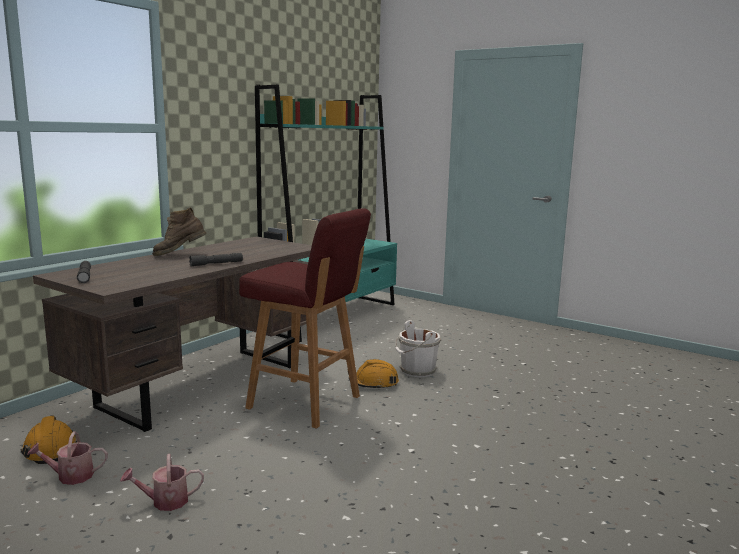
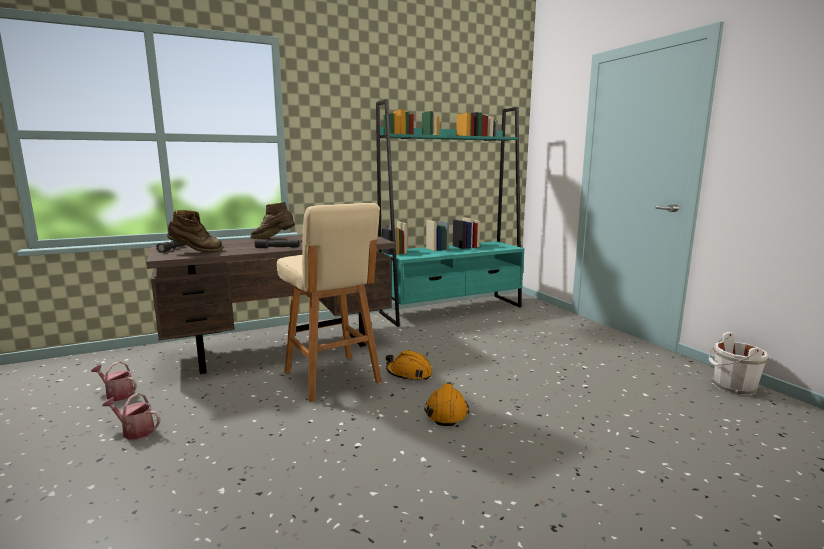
camera: 30 degrees right, 0 degrees up
orange hard hat [21,415,77,464] -> orange hard hat moved to [424,382,469,426]
red stool [239,208,371,429] -> beige stool [277,203,382,402]
white bucket [395,320,442,377] -> white bucket moved to [708,332,770,396]
none -> brown boot [167,210,223,253]

